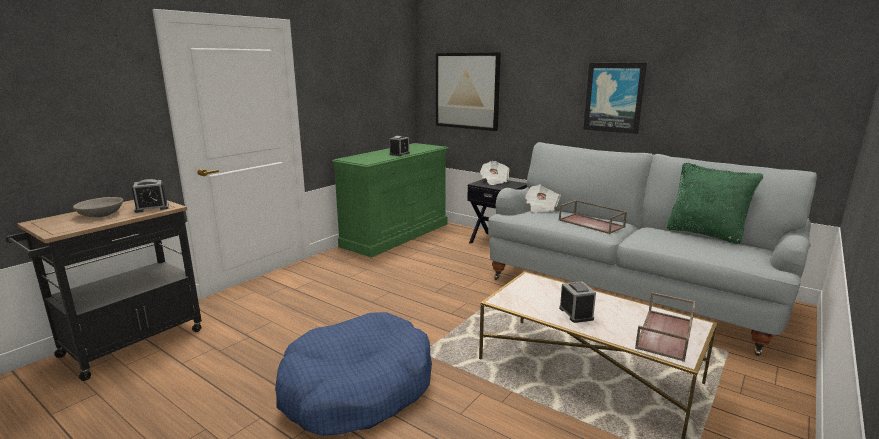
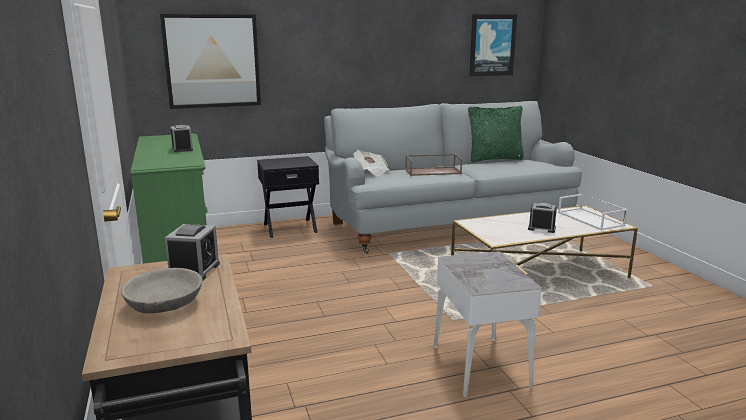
camera: 55 degrees left, 0 degrees up
blue dog bed [275,312,432,436] -> side table [434,251,542,397]
newspaper [480,161,509,185] -> none
picture [583,63,647,134] -> picture moved to [469,14,517,76]
brown tray [635,292,696,362] -> white tray [558,194,628,230]

